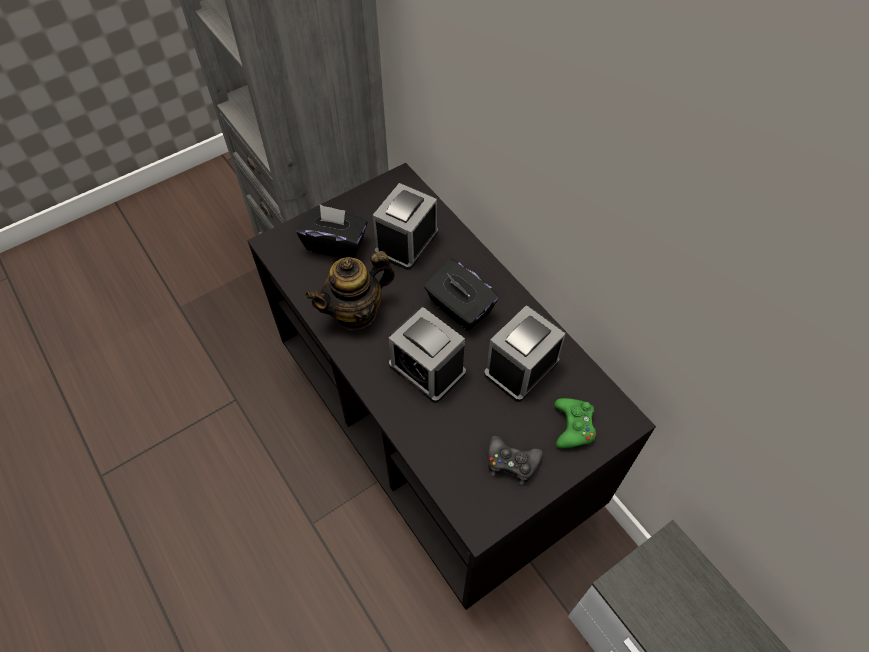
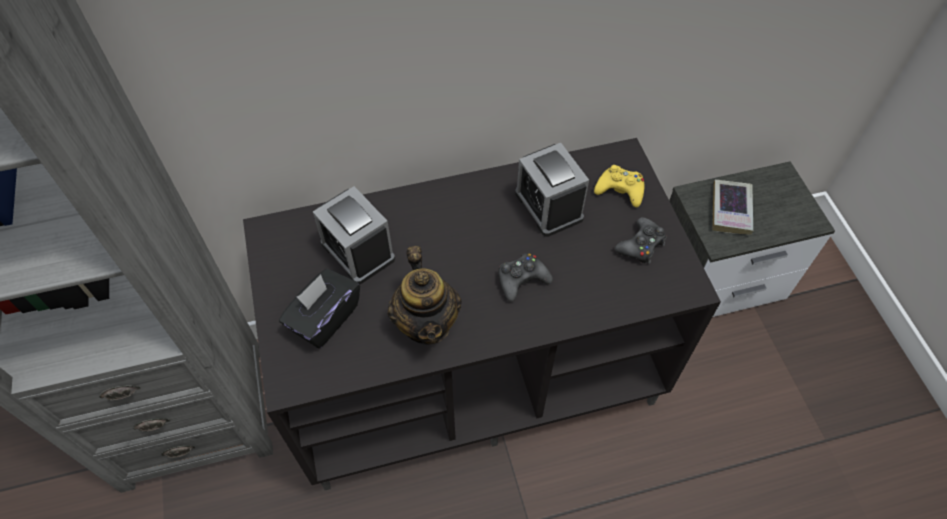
camera: 70 degrees left, 0 degrees up
alarm clock [389,307,466,403] -> black game controller [498,253,553,302]
black tissue box [424,259,499,330] -> none
green game controller [555,398,596,448] -> yellow game controller [594,165,644,207]
none -> book [712,180,753,235]

